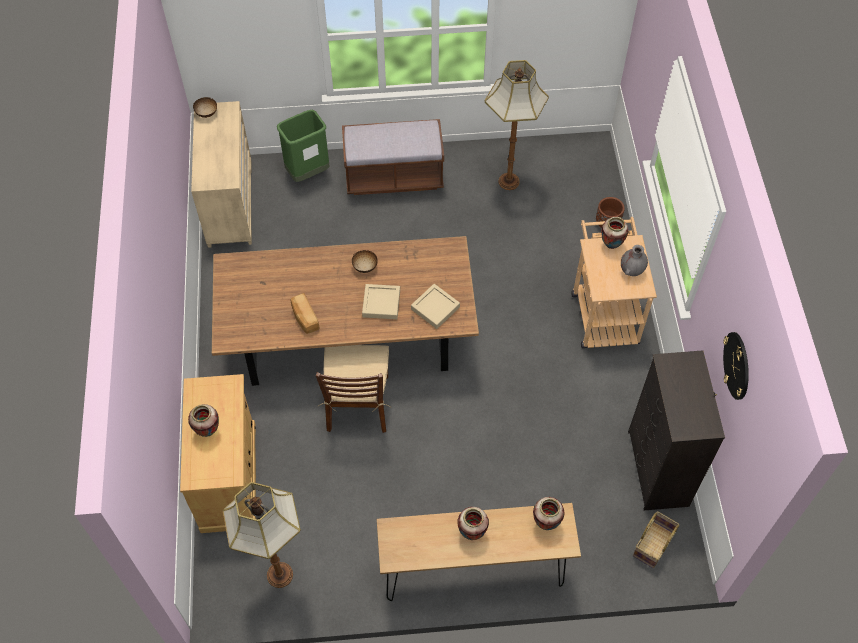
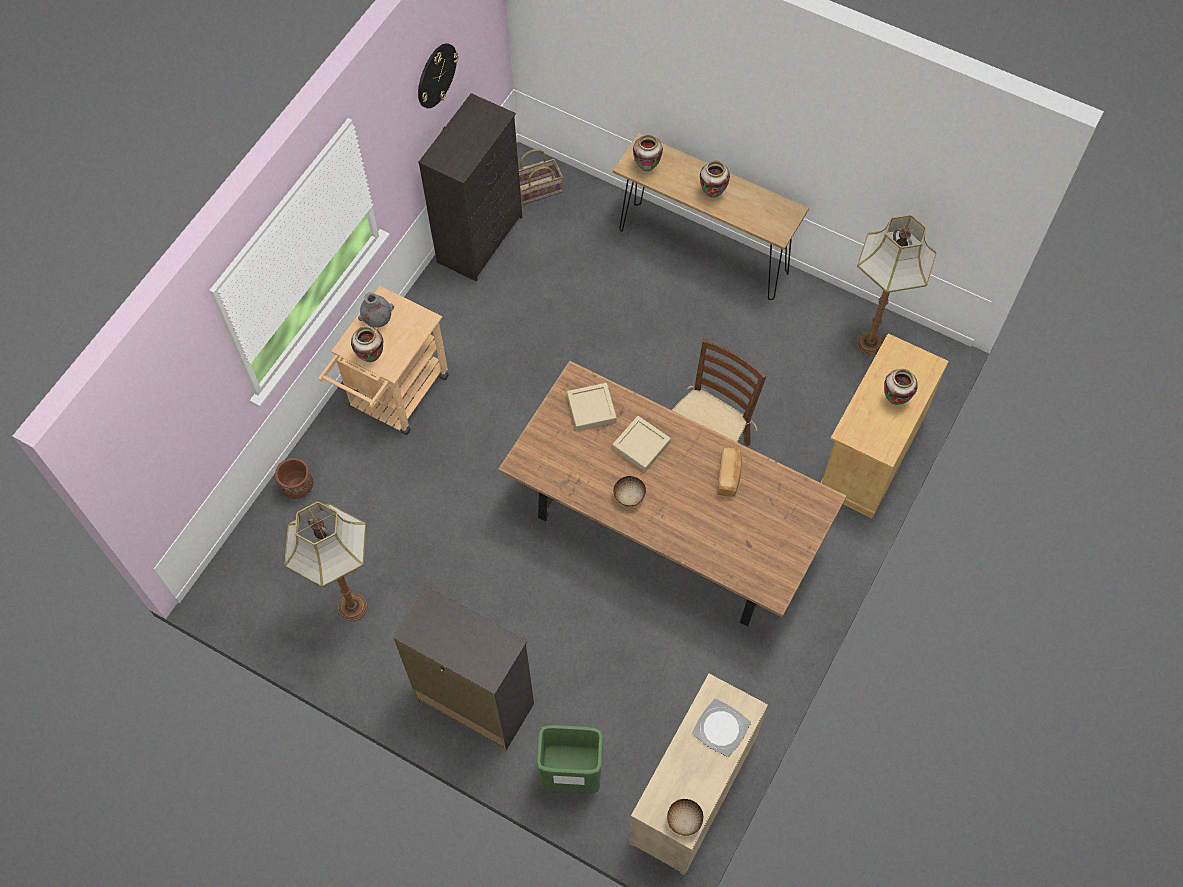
camera: 145 degrees left, 5 degrees up
brown bench [342,119,444,195] -> black dresser [393,586,534,750]
none -> plate [692,699,751,757]

